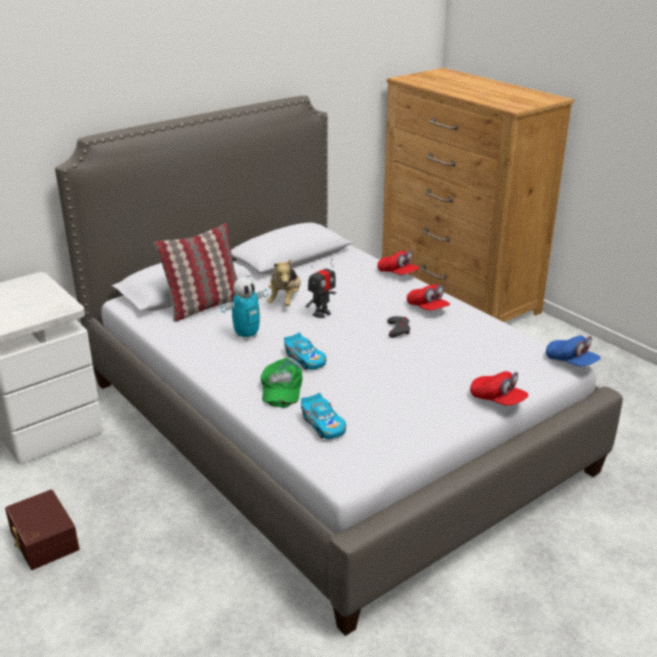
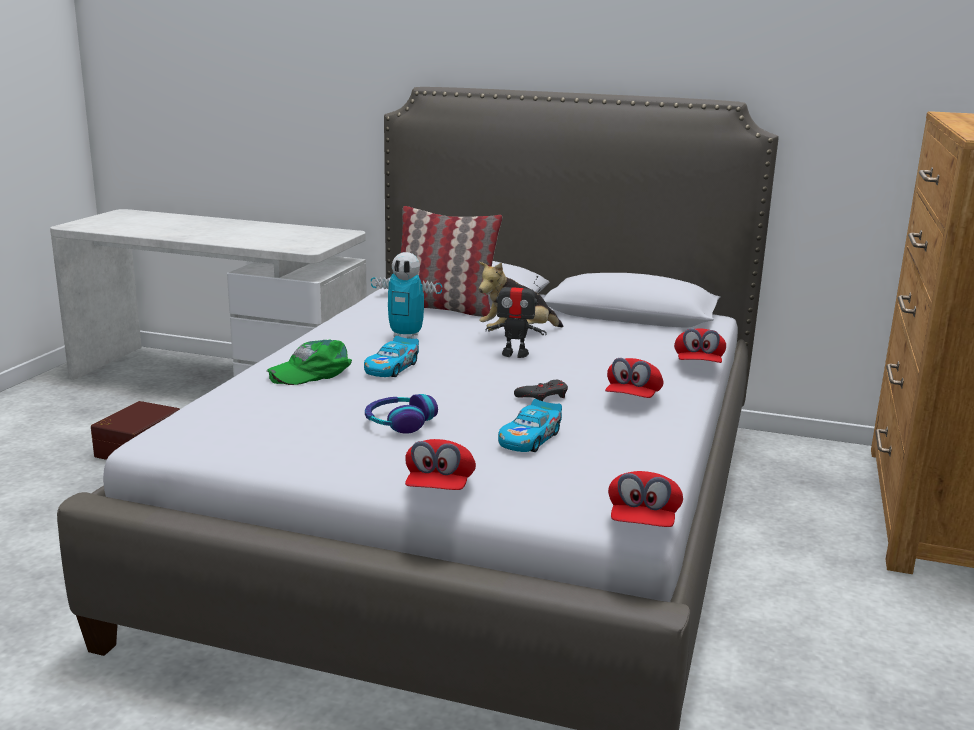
camera: 55 degrees right, 10 degrees down
toy car [301,393,346,439] -> toy car moved to [498,399,562,452]
blue cap [546,335,601,366] -> red cap [608,471,683,527]
none -> headphones [365,394,438,434]

